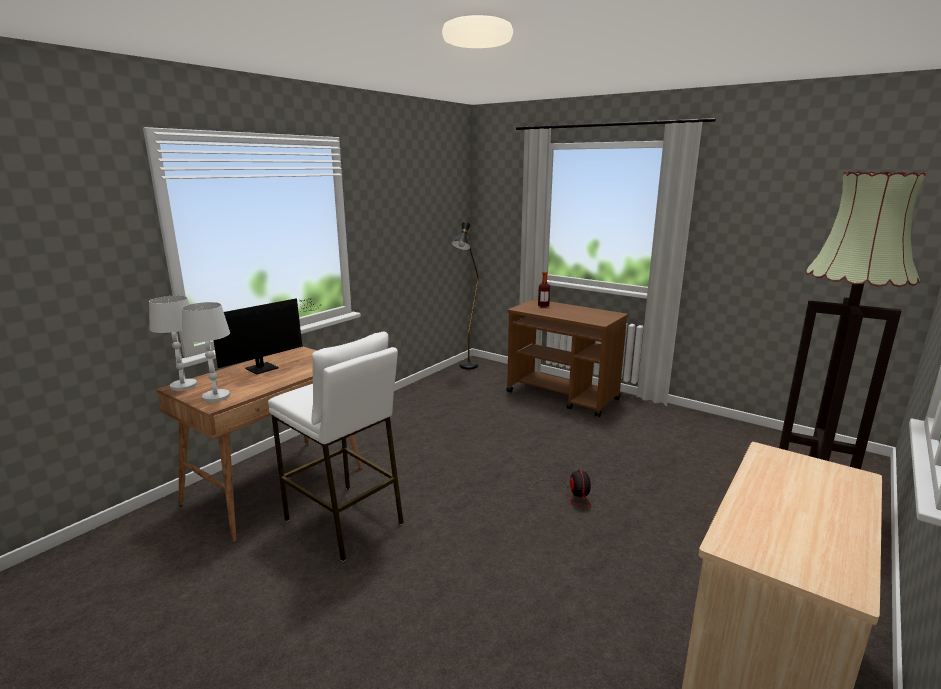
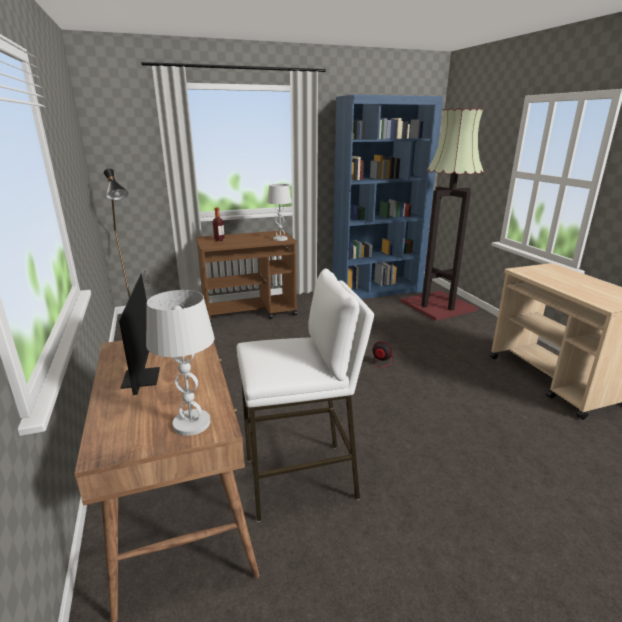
camera: 55 degrees left, 5 degrees up
white table lamp [149,296,197,391] -> white table lamp moved to [267,184,292,241]
none -> blue bookcase [333,94,443,299]

